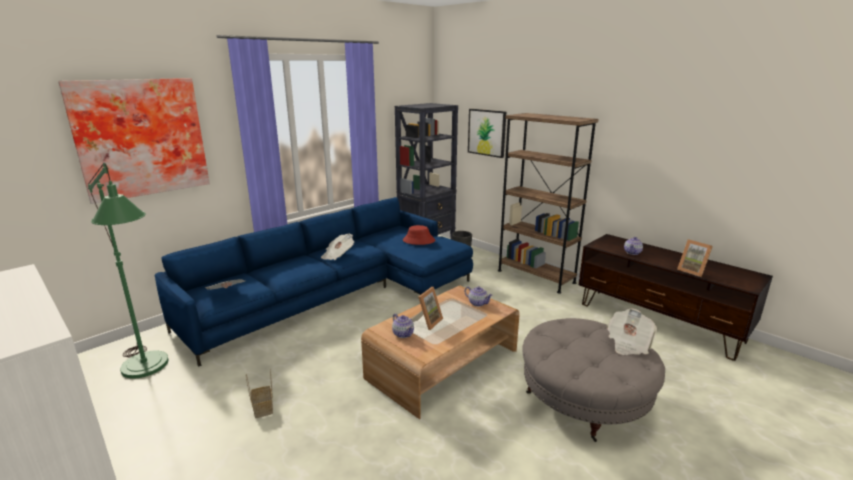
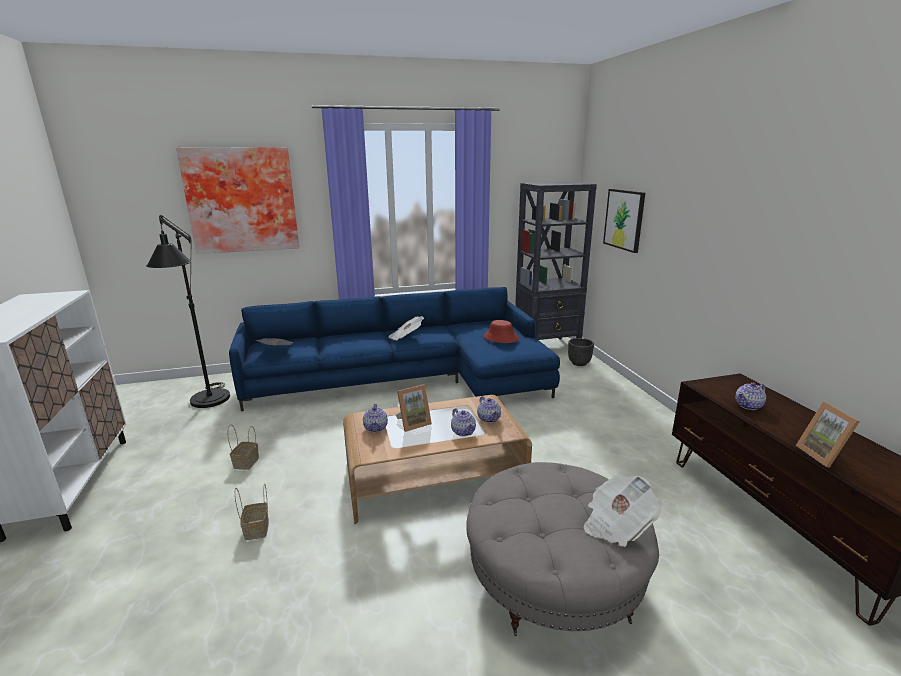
camera: 30 degrees right, 0 degrees up
green floor lamp [88,163,168,379] -> black floor lamp [146,215,230,408]
brown bookcase [498,113,599,294] -> none
none -> basket [235,483,269,540]
none -> teapot [451,408,476,436]

